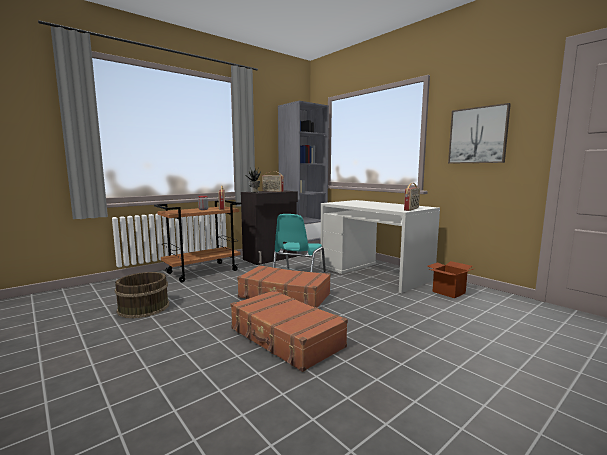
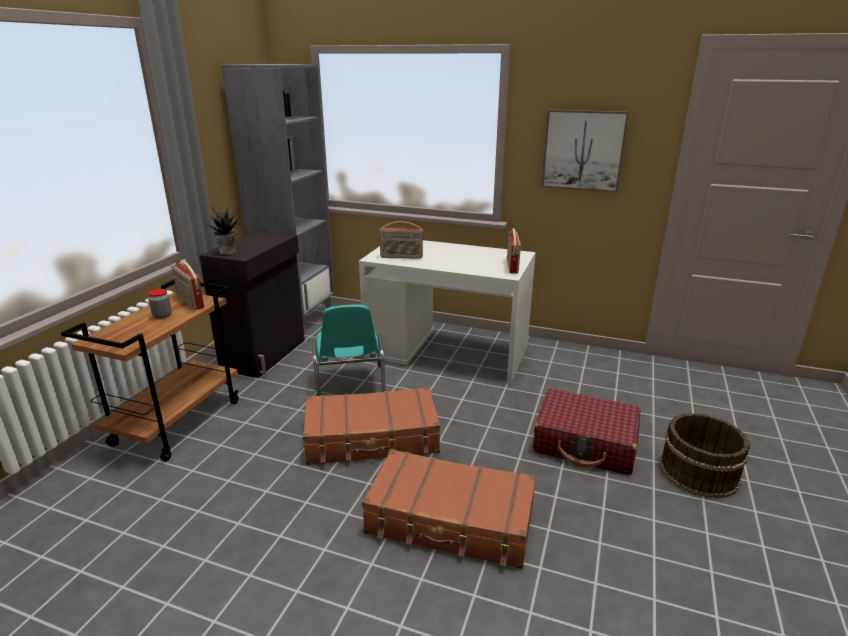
camera: 30 degrees left, 15 degrees up
brown bucket [114,272,169,318] -> brown bucket moved to [660,413,750,499]
radio [262,171,284,192] -> radio moved to [379,221,424,258]
cardboard box [428,261,475,298] -> none
none -> red suitcase [533,388,641,475]

